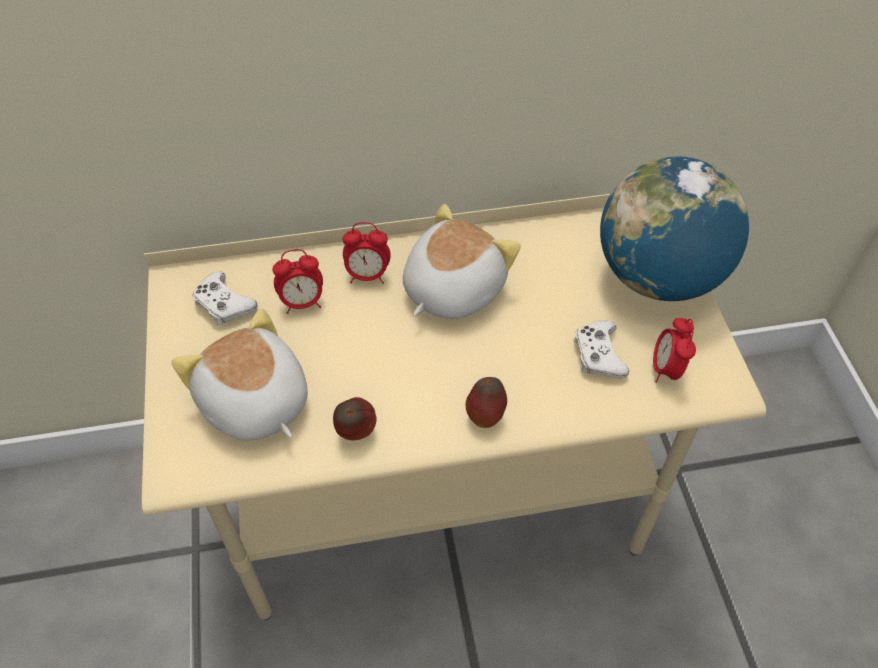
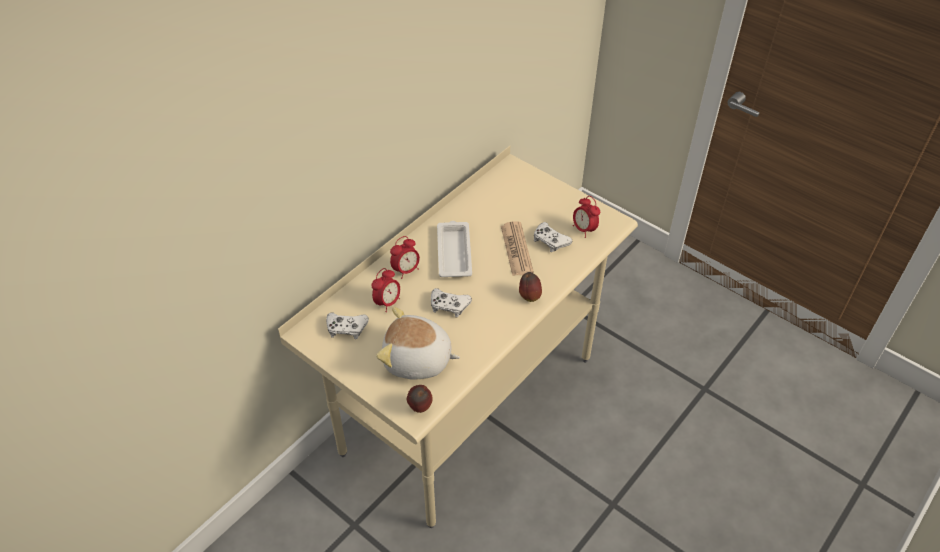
camera: 40 degrees left, 5 degrees down
apple [333,397,377,440] -> apple moved to [407,385,433,413]
plush toy [403,204,521,319] -> white tray [437,221,472,277]
globe [600,156,749,301] -> none
none -> white game controller [431,288,472,317]
none -> newspaper [501,221,534,276]

